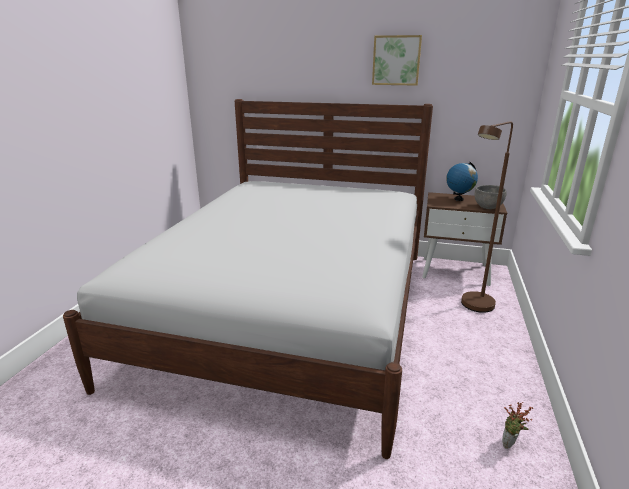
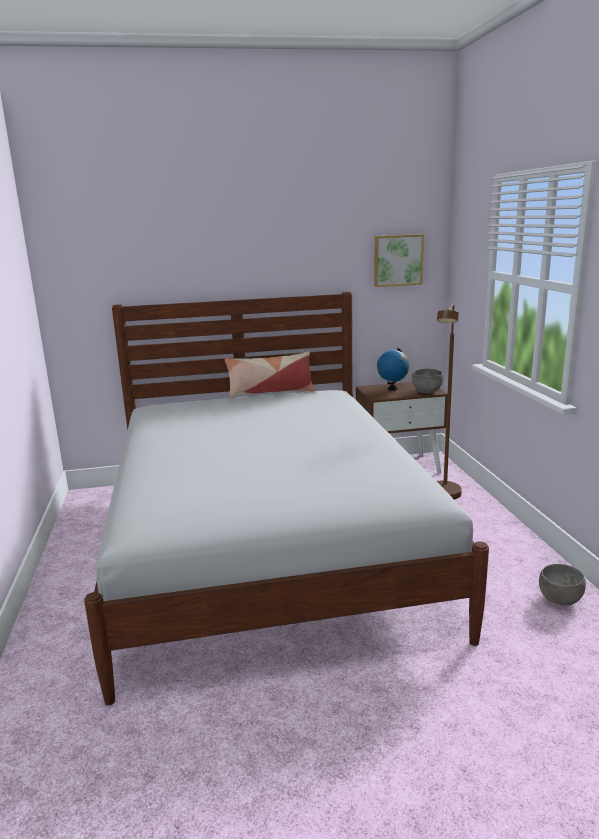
camera: 25 degrees left, 5 degrees down
picture [372,35,422,86] -> picture moved to [374,234,424,287]
potted plant [502,402,533,449] -> grey bowl [539,564,586,606]
none -> pillow [225,352,315,398]

